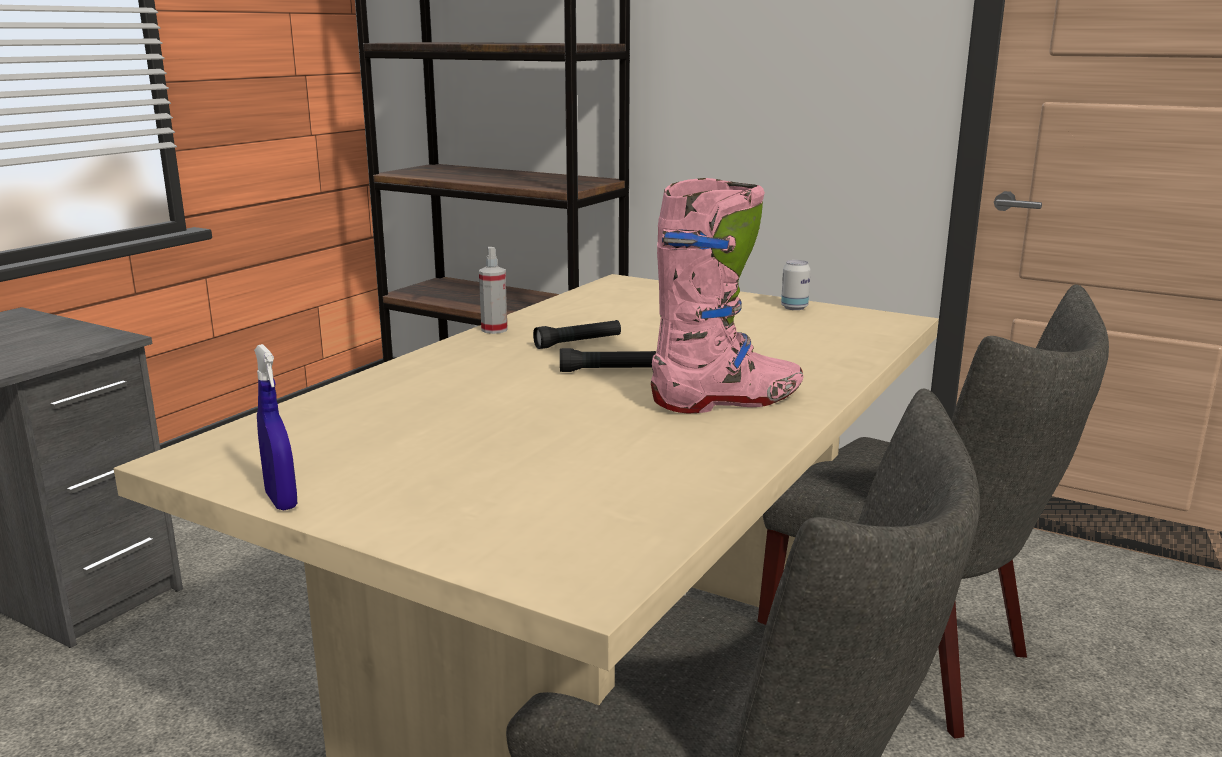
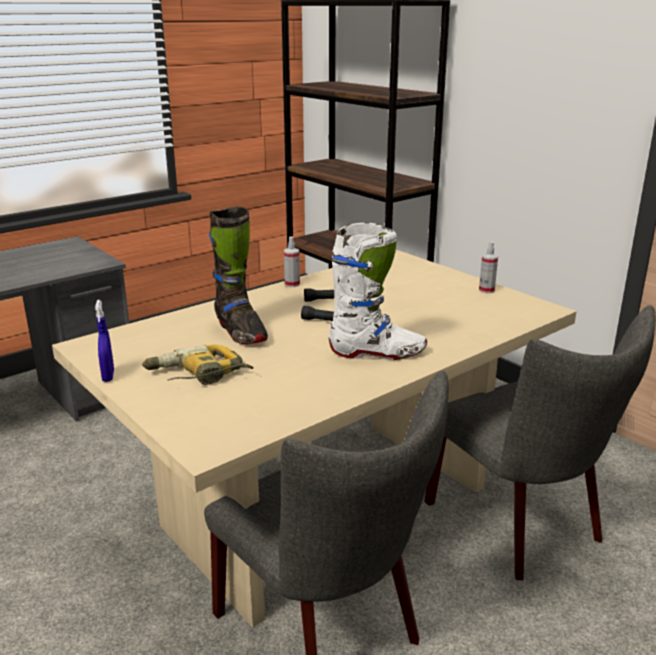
camera: 20 degrees right, 5 degrees up
pink boot [651,178,804,414] -> white boot [329,222,427,360]
can [781,260,811,310] -> spray bottle [479,242,498,293]
none -> power drill [142,344,254,385]
none -> black boot [209,206,268,344]

